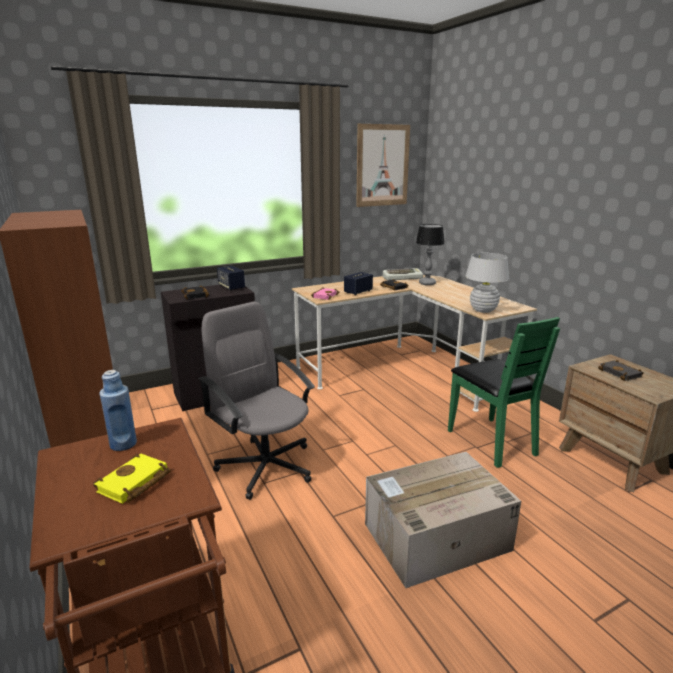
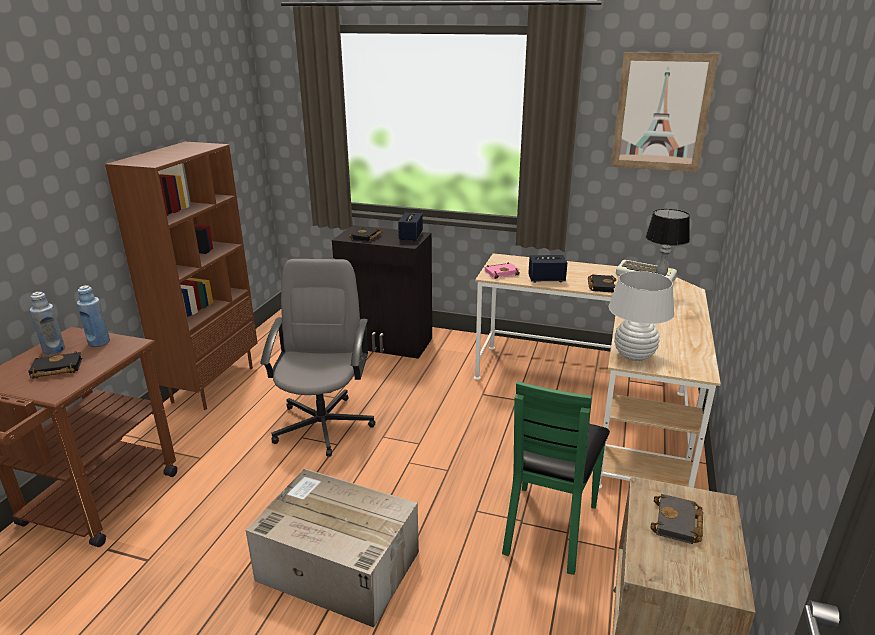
camera: 45 degrees right, 5 degrees up
yellow book [93,454,171,504] -> black book [28,351,82,379]
none -> blue bottle [30,292,65,355]

